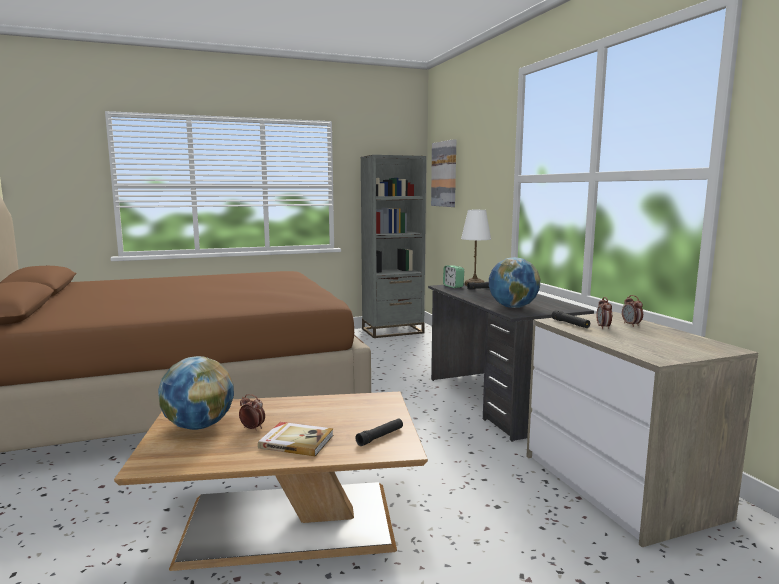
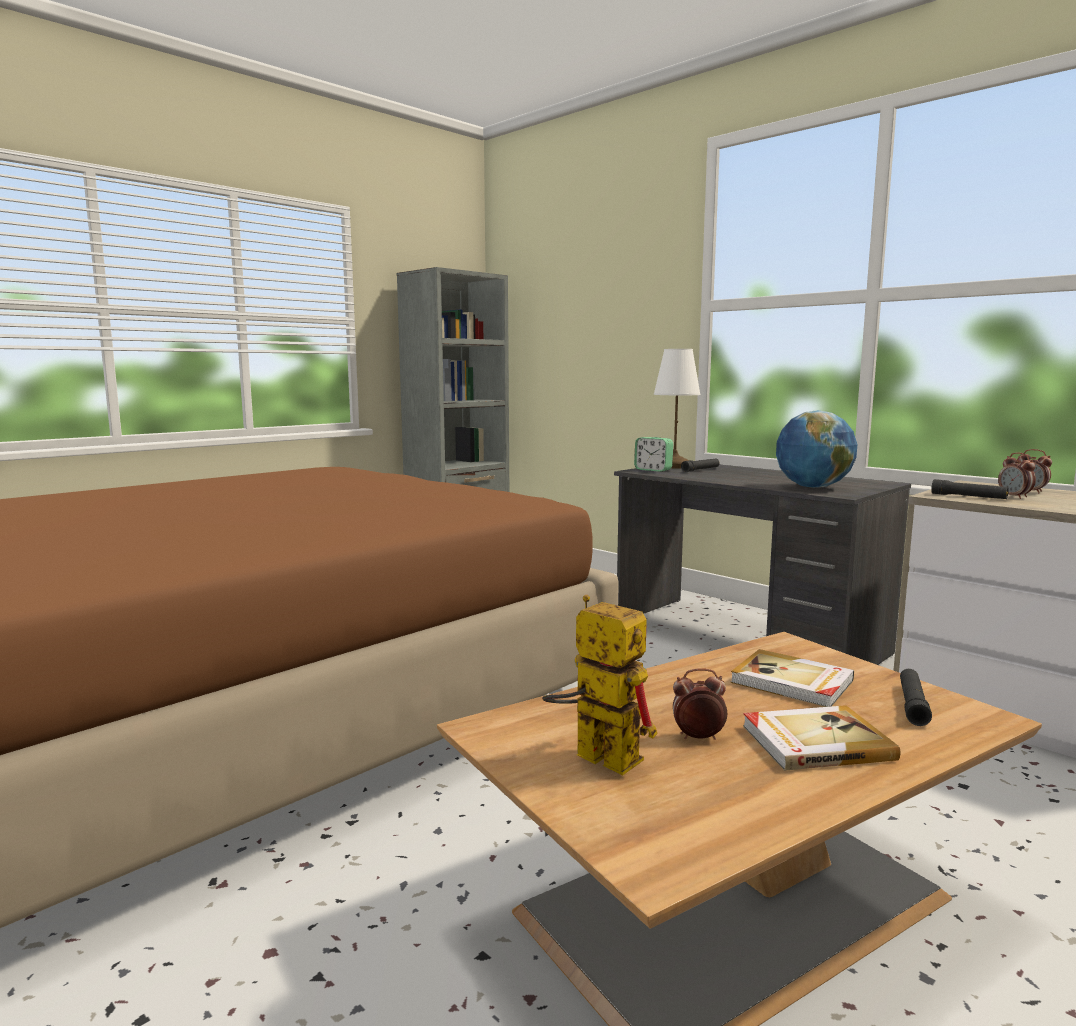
camera: 25 degrees left, 0 degrees up
globe [158,356,234,430] -> toy robot [542,595,658,776]
picture [431,139,456,207] -> none
none -> book [730,649,854,707]

